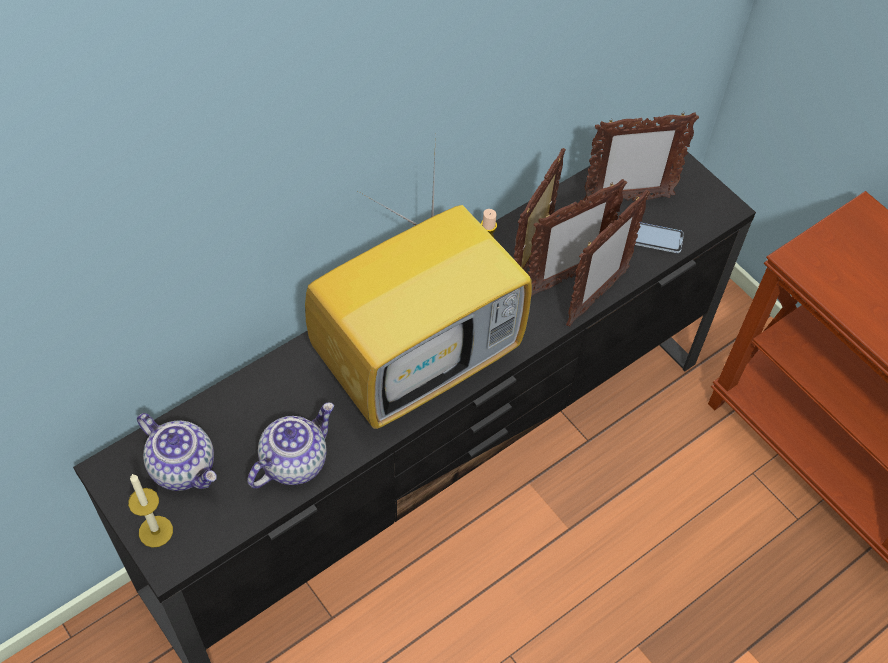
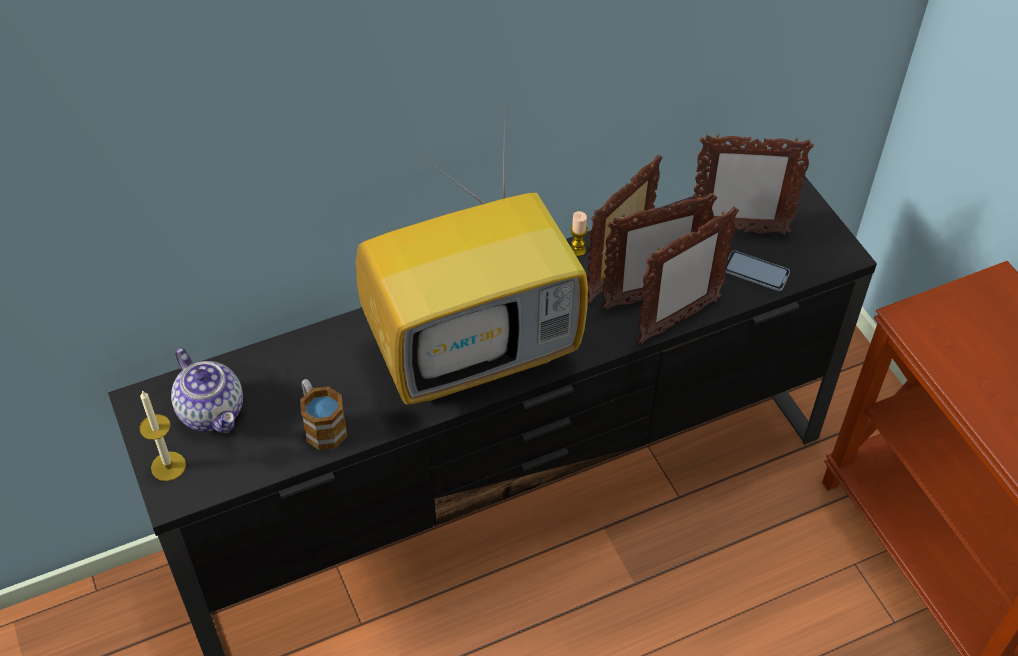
camera: 15 degrees right, 5 degrees down
teapot [247,403,334,489] -> mug [300,379,347,450]

